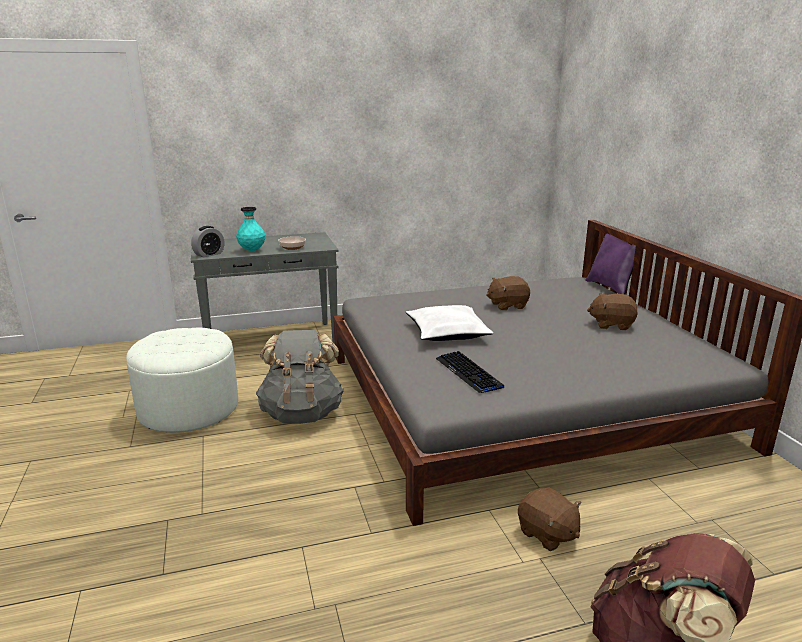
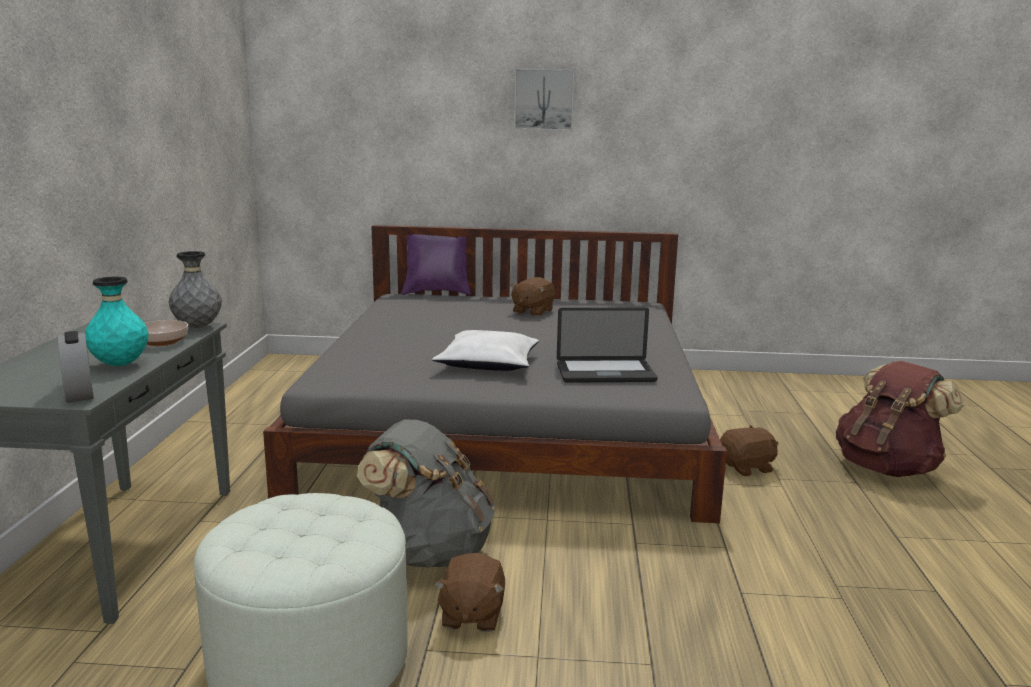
camera: 70 degrees left, 5 degrees down
keyboard [436,351,504,393] -> laptop [557,308,657,383]
brown plush toy [486,276,530,310] -> brown plush toy moved to [434,553,505,632]
none -> grey vase [169,251,222,328]
none -> picture [514,68,574,131]

